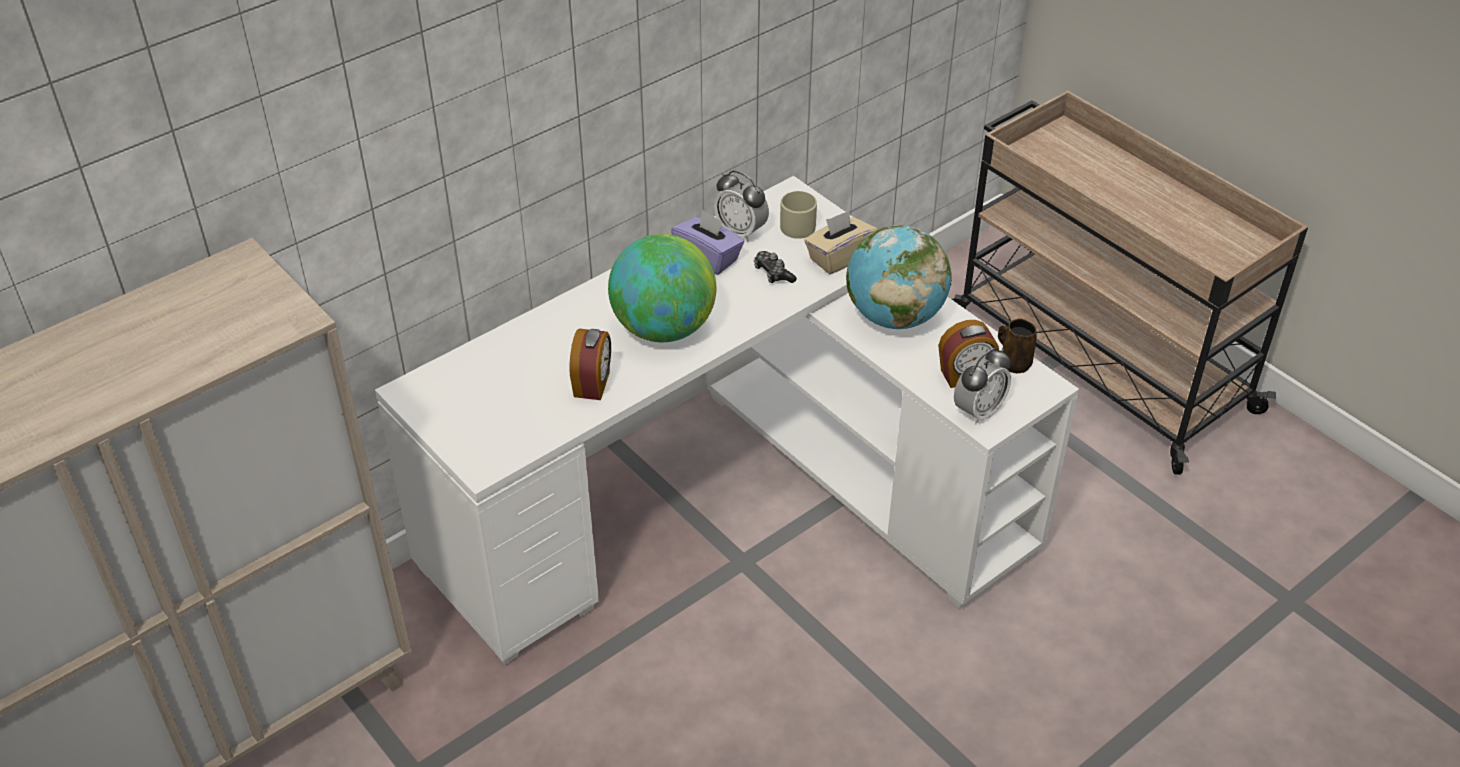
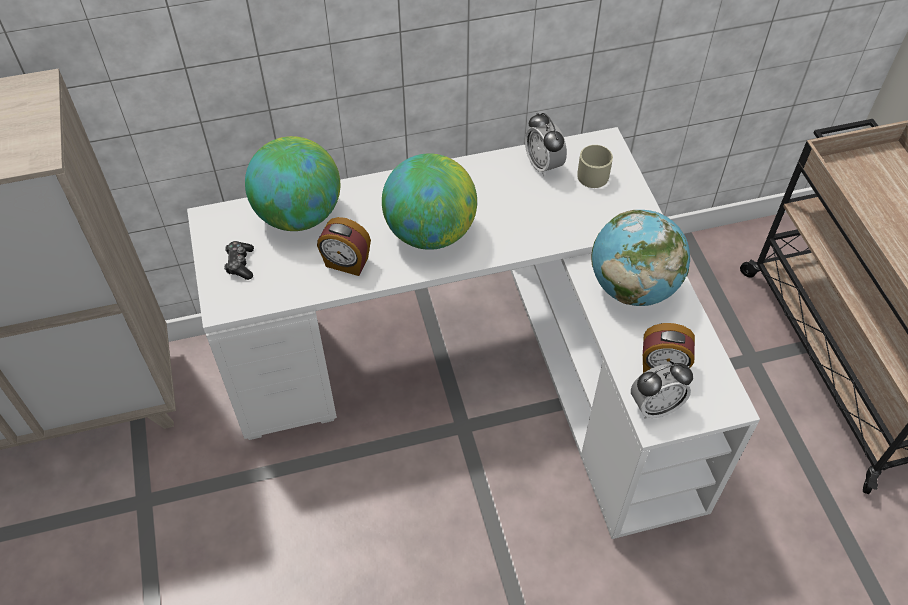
camera: 25 degrees right, 10 degrees up
alarm clock [569,329,611,400] -> alarm clock turned 75 degrees clockwise [317,217,371,276]
purple tissue box [671,210,744,275] -> none
game controller [754,251,797,283] -> game controller moved to [224,241,254,280]
beige tissue box [804,210,877,274] -> none
brown mug [998,319,1037,373] -> none
none -> globe [245,136,340,231]

